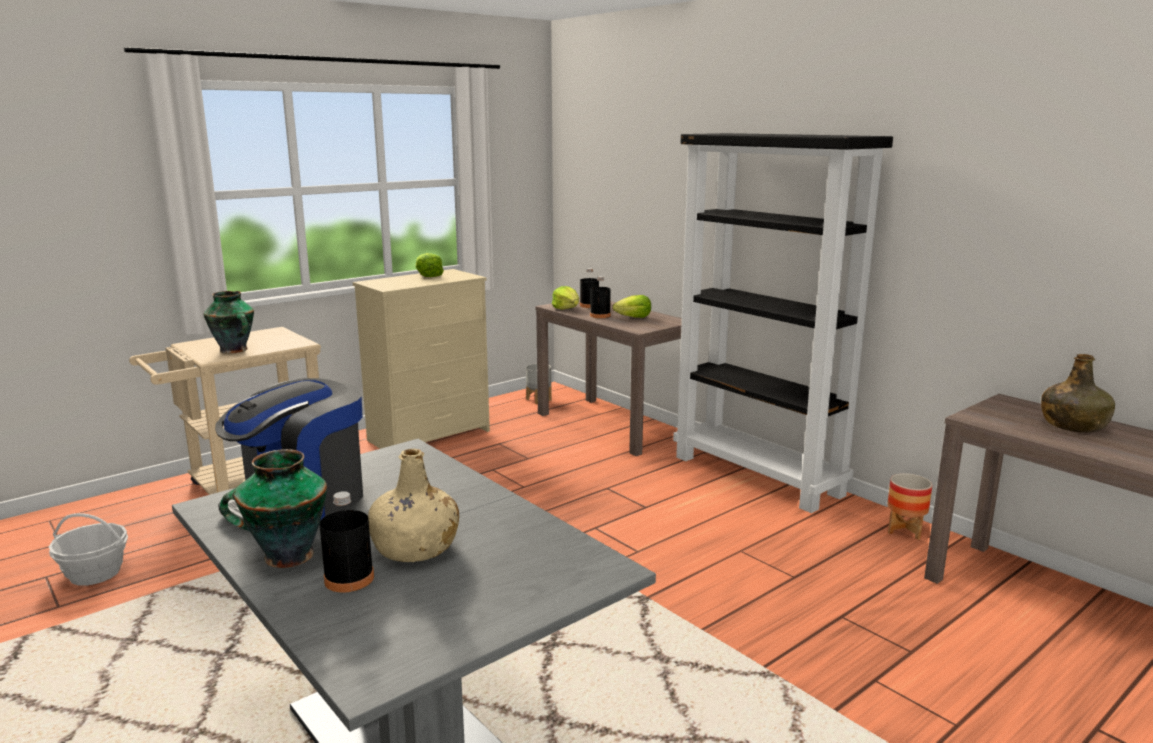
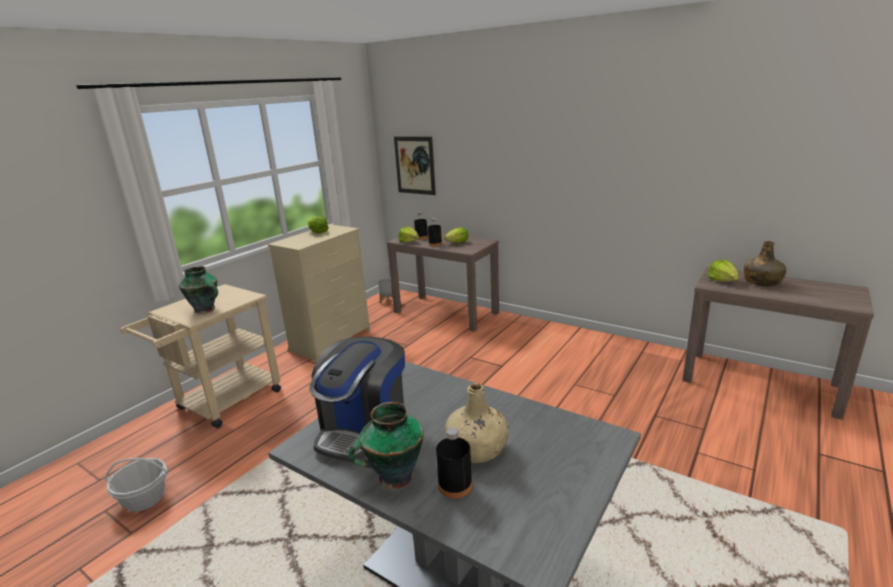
camera: 15 degrees left, 5 degrees up
black bookcase [673,133,893,513] -> none
planter [887,473,932,540] -> none
none -> picture [394,136,436,195]
none -> lettuce [708,260,739,282]

